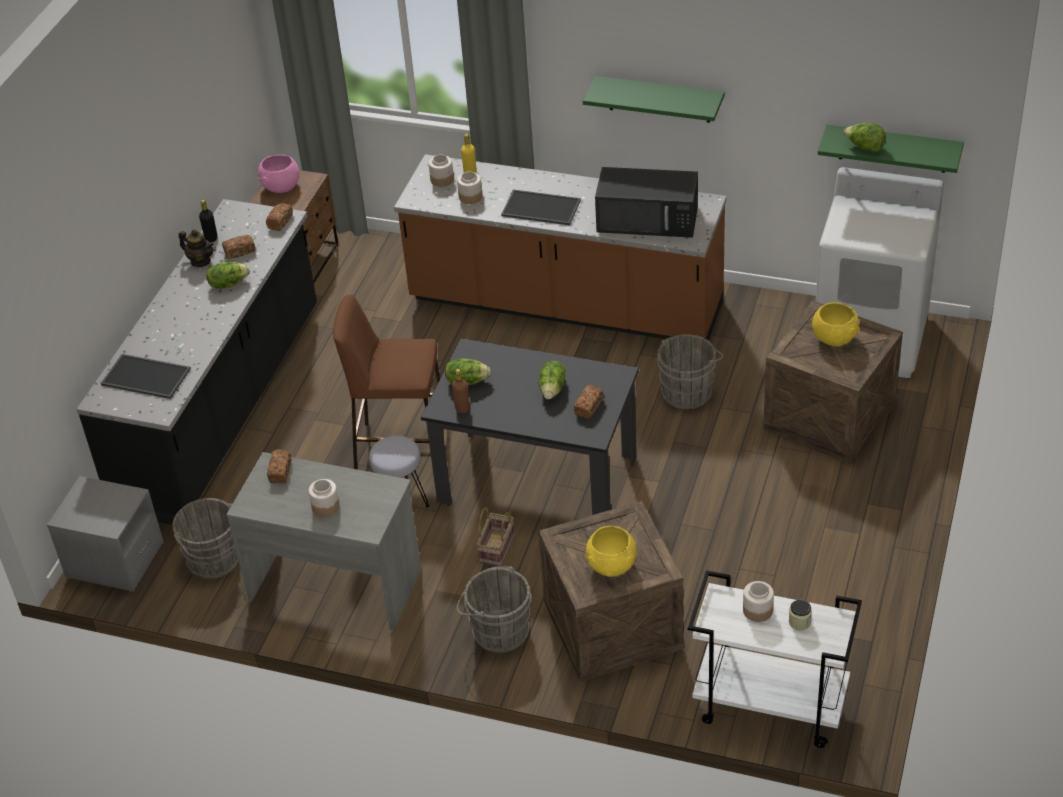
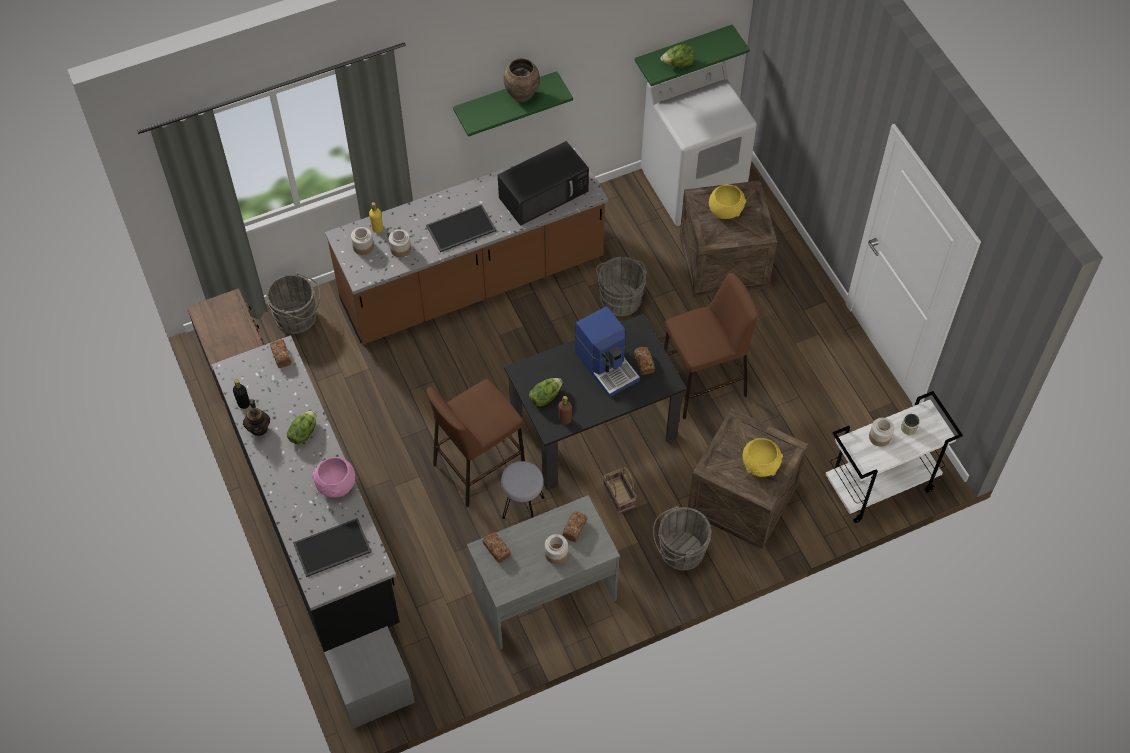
camera: 45 degrees left, 15 degrees up
grey bucket [172,498,239,579] -> grey bucket moved to [266,273,321,334]
teapot [179,229,214,267] -> teapot turned 90 degrees clockwise [243,399,270,436]
bread [222,235,255,259] -> bread moved to [563,512,587,542]
pink bowl [258,155,299,193] -> pink bowl moved to [312,457,355,498]
lettuce [539,361,566,399] -> coffee machine [575,306,640,398]
none -> brown vase [503,58,540,102]
none -> brown stool [664,273,758,419]

